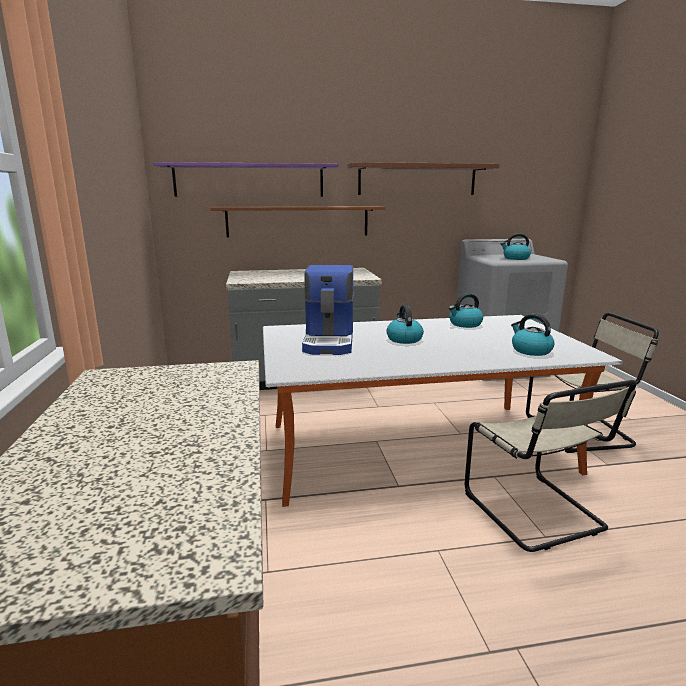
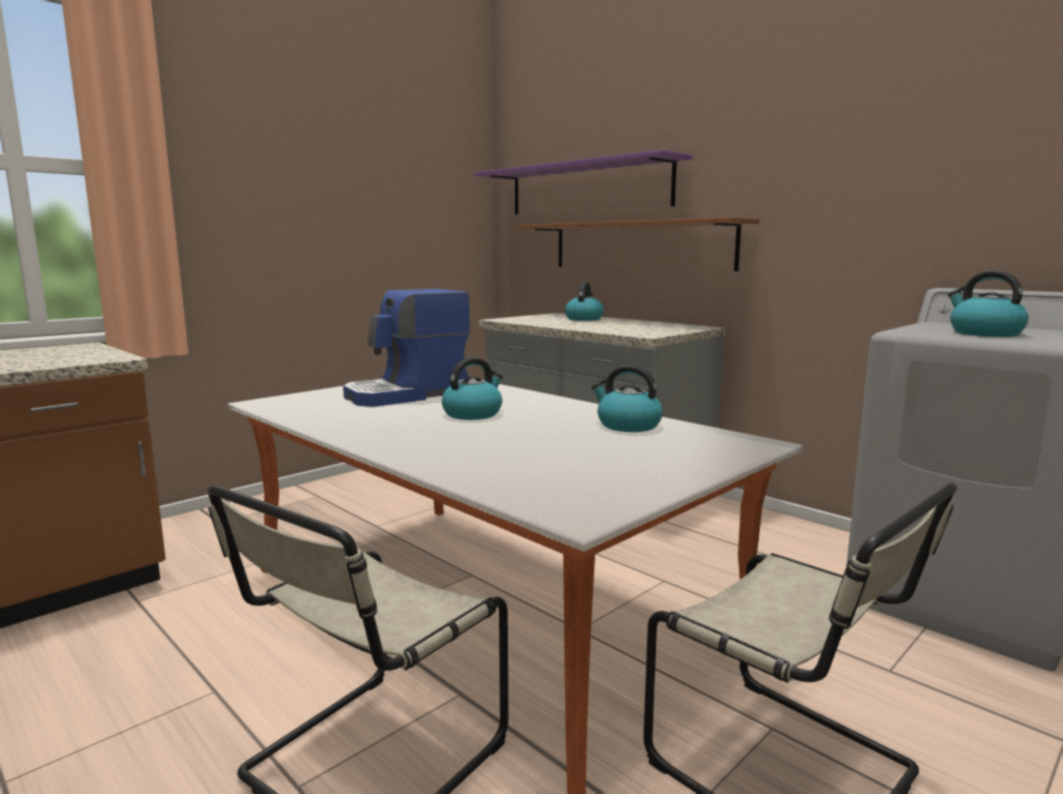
camera: 55 degrees right, 5 degrees down
brown shelf [348,162,500,195] -> none
kettle [511,314,555,356] -> kettle moved to [565,282,604,321]

